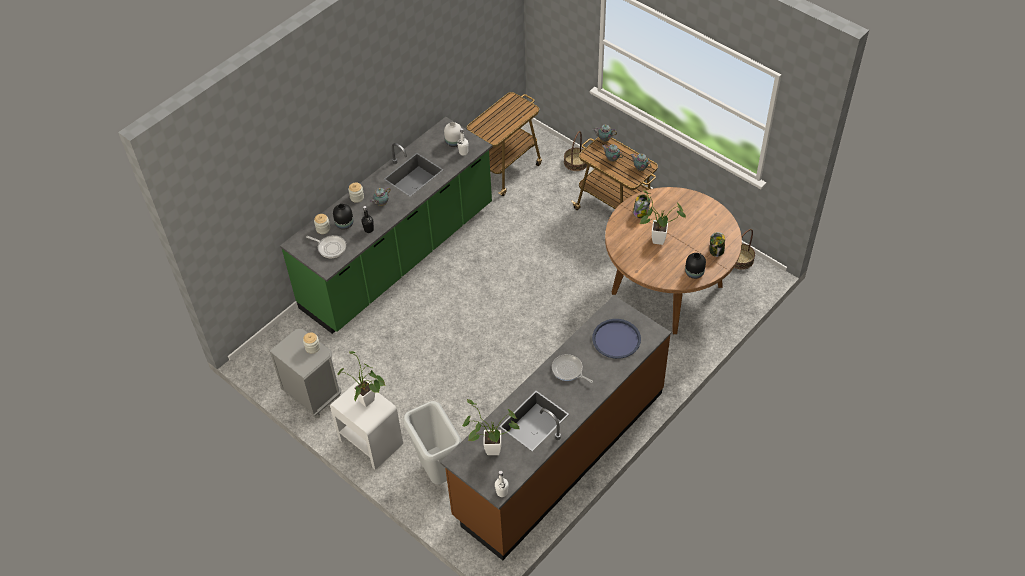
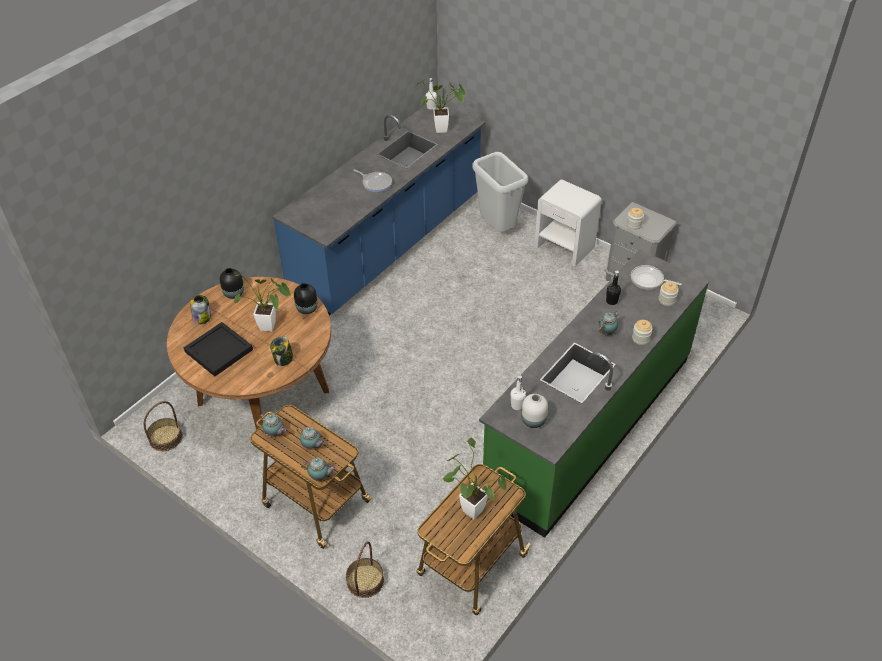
camera: 175 degrees right, 5 degrees down
black vase [333,204,353,230] -> black vase moved to [294,283,318,314]
potted plant [337,351,386,407] -> potted plant moved to [442,438,507,519]
brown counter [440,295,671,560] -> blue counter [272,101,485,316]
blue tray [592,319,641,359] -> none
none -> black tray [184,322,253,376]

